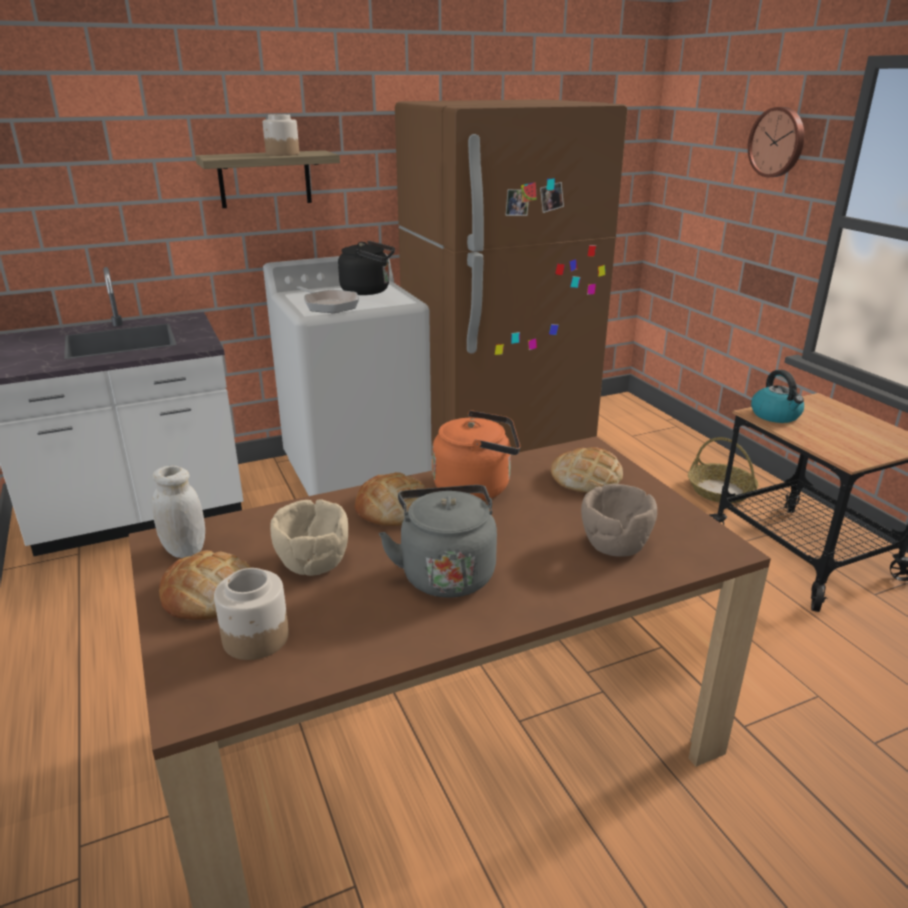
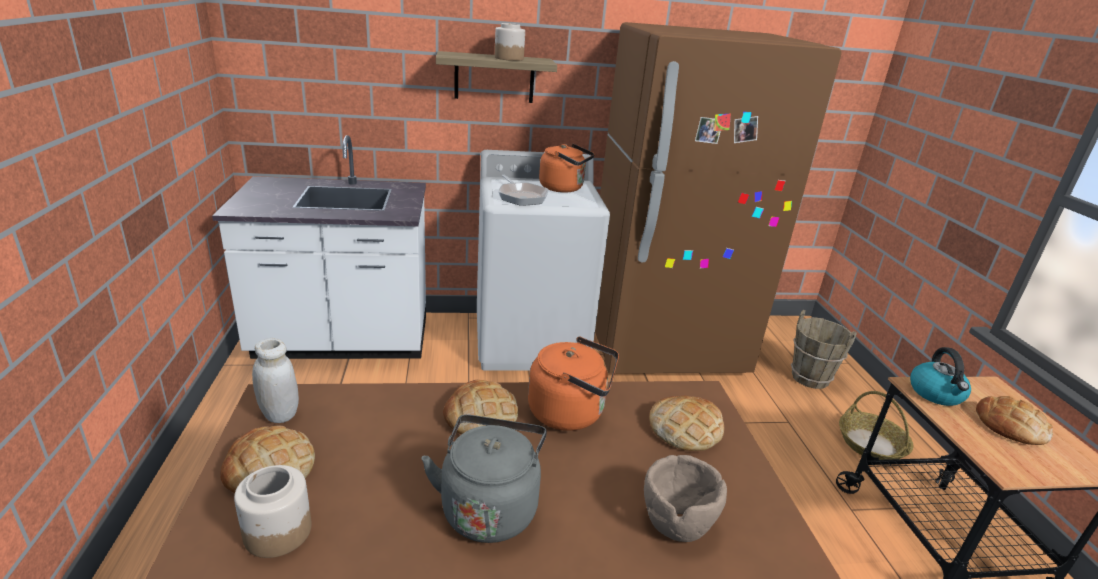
camera: 15 degrees right, 0 degrees up
beige bowl [270,499,348,576] -> none
black kettle [338,241,395,295] -> orange kettle [539,144,595,193]
wall clock [748,107,804,177] -> none
none -> brown bucket [791,310,857,389]
none -> bread [976,396,1053,445]

